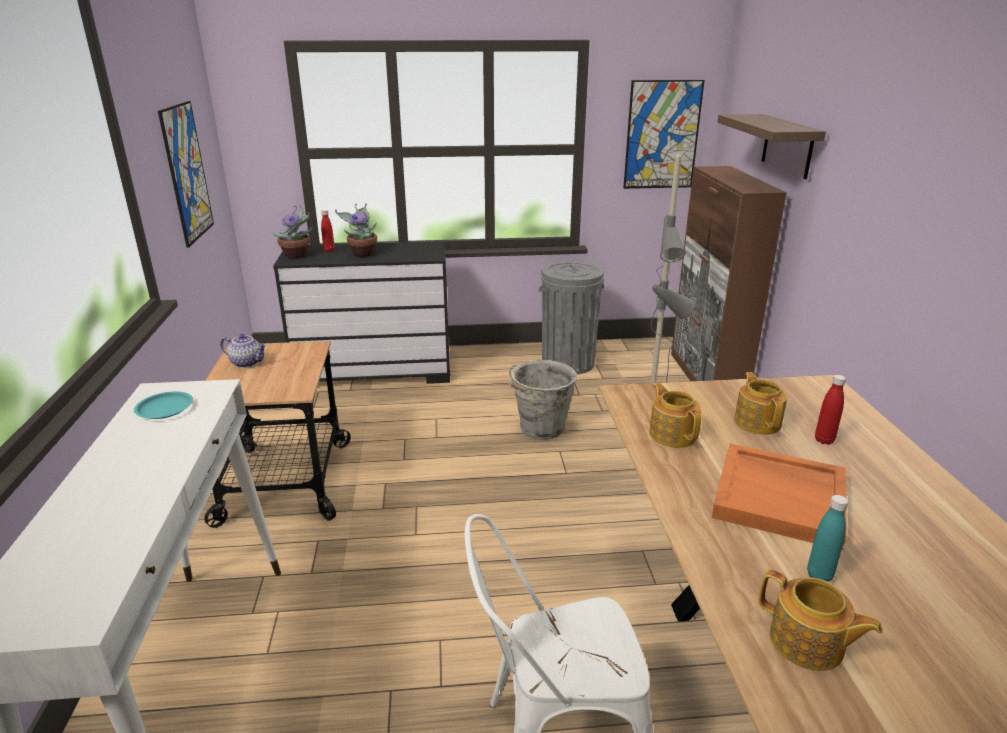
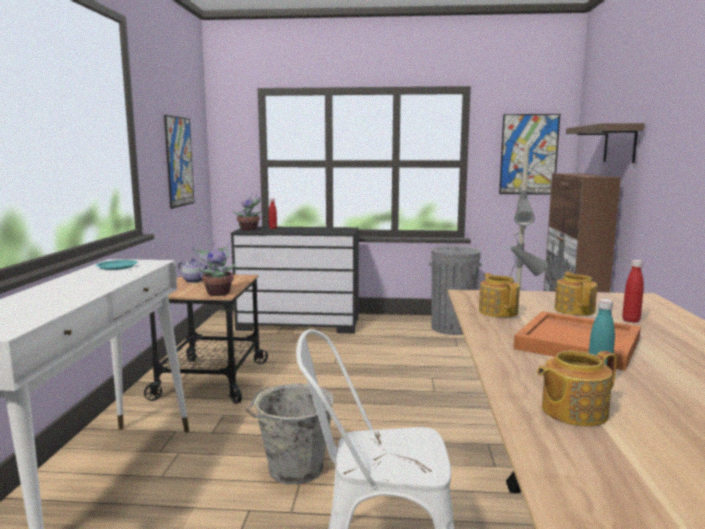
camera: 10 degrees right, 15 degrees down
potted plant [335,203,377,257] -> potted plant moved to [192,242,236,296]
grey bucket [509,360,577,440] -> grey bucket moved to [246,384,334,485]
teapot [758,570,883,671] -> teapot turned 105 degrees clockwise [537,351,617,426]

